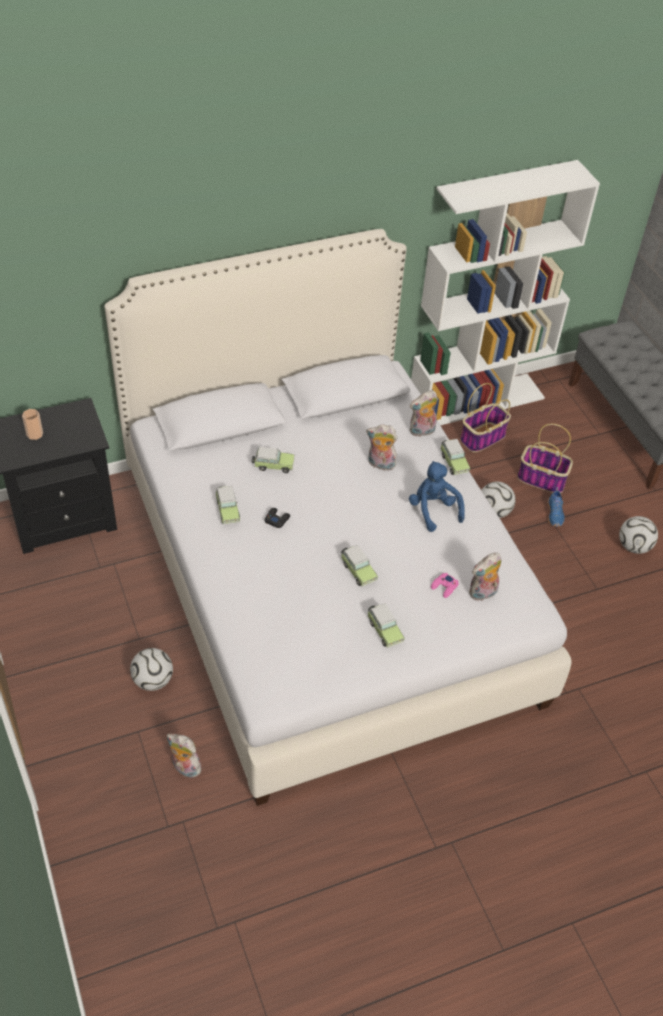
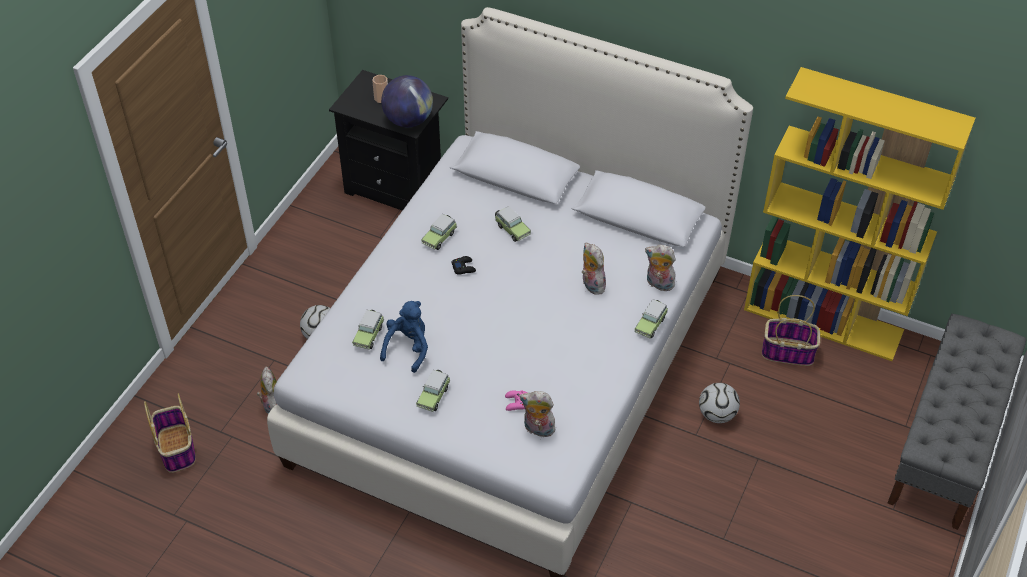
camera: 50 degrees right, 0 degrees up
toy car [341,545,378,586] -> toy car moved to [352,310,385,350]
blue plush toy [409,461,465,532] -> blue plush toy moved to [380,301,428,373]
white bookcase [411,160,600,425] -> yellow bookcase [744,67,975,361]
basket [517,424,573,493] -> basket moved to [144,393,196,473]
blue shoe [548,487,565,526] -> none
football [619,516,658,554] -> none
none -> globe [381,75,433,127]

